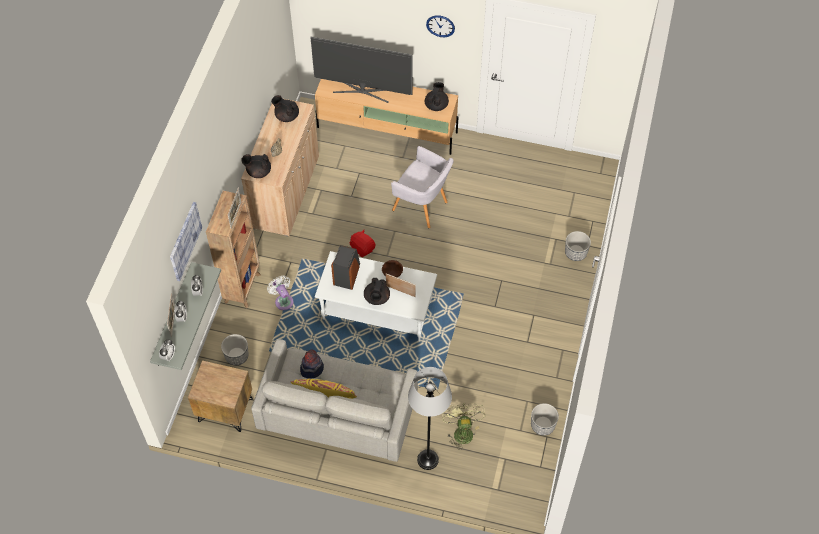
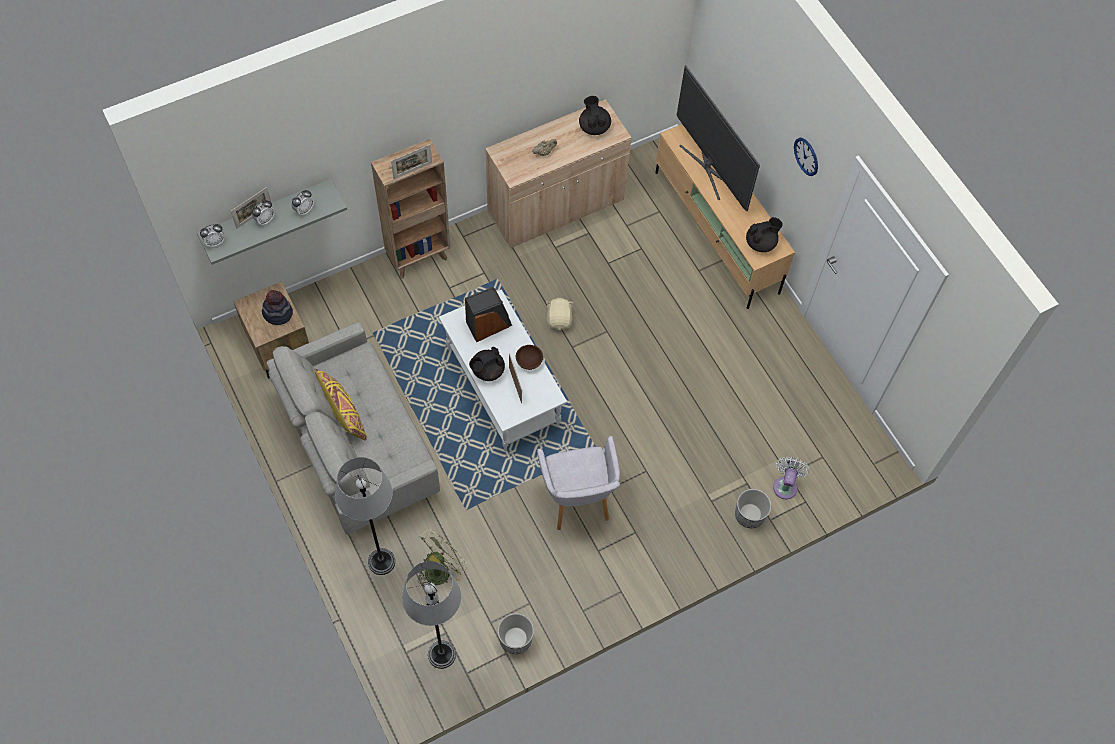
camera: 45 degrees right, 5 degrees up
picture [170,202,202,281] -> none
planter [221,334,249,365] -> none
black teapot [241,154,271,178] -> none
white fan [267,276,294,310] -> white fan moved to [773,457,810,499]
hat [300,350,324,379] -> hat moved to [262,290,293,325]
red plush toy [349,230,375,257] -> beige plush toy [546,298,574,330]
grey armchair [391,146,454,228] -> grey armchair moved to [537,436,620,530]
none -> grey floor lamp [402,561,461,669]

